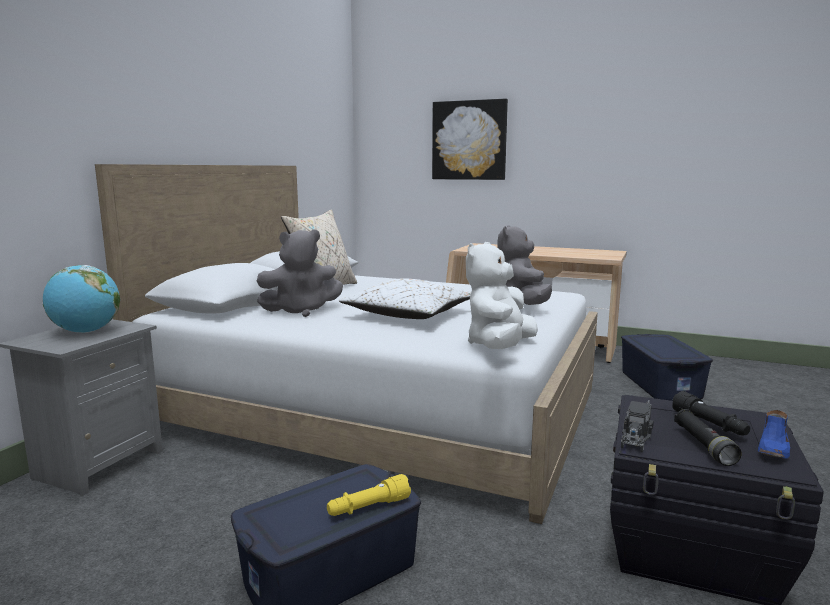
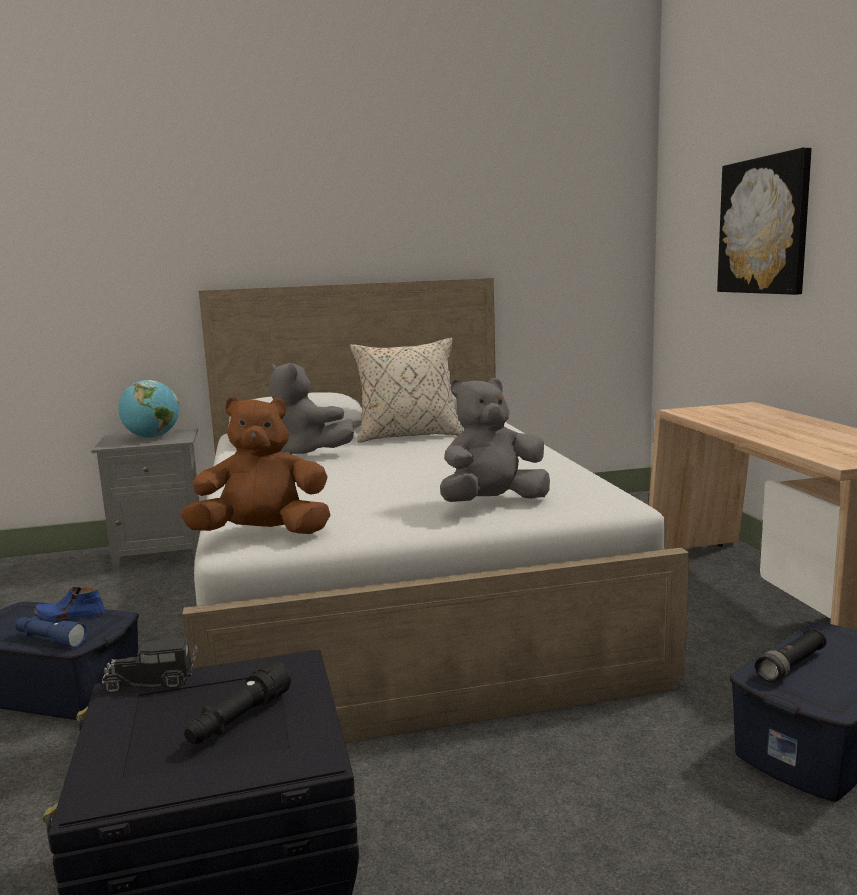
camera: 55 degrees right, 0 degrees up
yellow flashlight [327,474,411,516] -> blue flashlight [14,616,87,648]
white pillow [339,278,471,319] -> none
white plush toy [466,242,538,349] -> brown plush toy [181,397,330,534]
black flashlight [674,409,742,466] -> black flashlight moved to [755,628,827,682]
blue shoe [758,410,790,459] -> blue shoe moved to [34,587,105,622]

